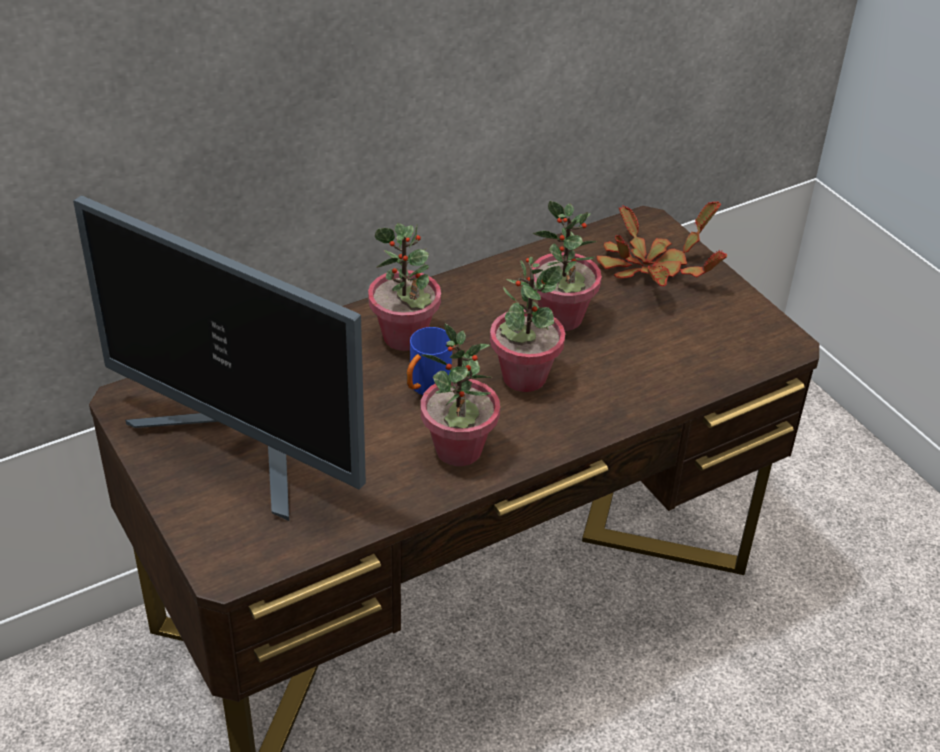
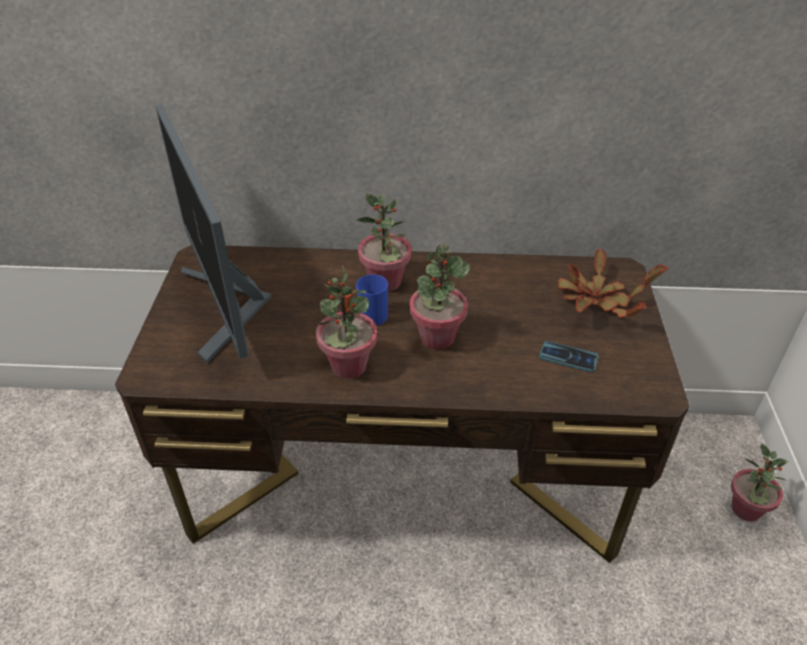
camera: 35 degrees right, 0 degrees up
potted plant [532,201,602,331] -> potted plant moved to [731,444,789,522]
none -> phone [539,341,599,372]

